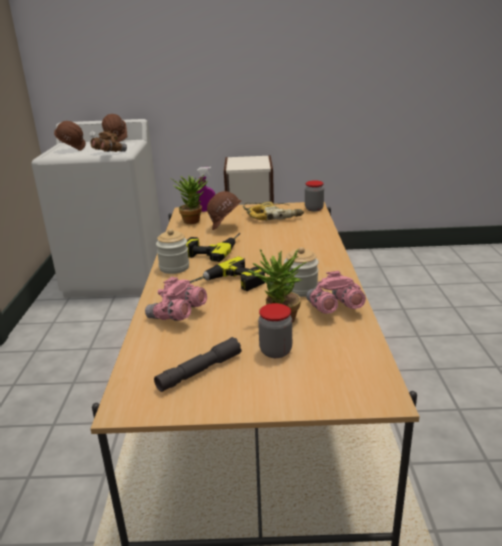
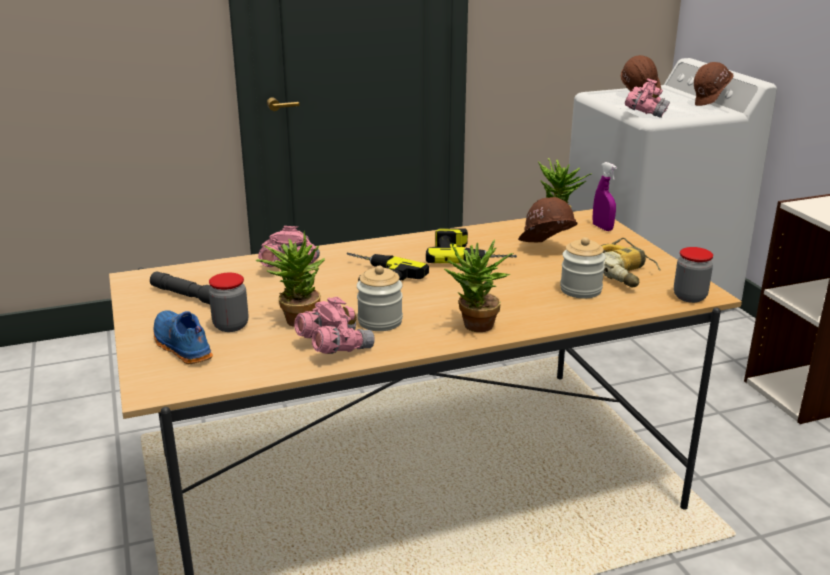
camera: 70 degrees right, 0 degrees up
brown binoculars [90,129,127,152] -> pink binoculars [625,78,670,118]
jar [156,229,189,274] -> jar moved to [560,237,606,299]
none -> blue shoe [154,310,213,364]
none -> potted plant [444,240,514,332]

